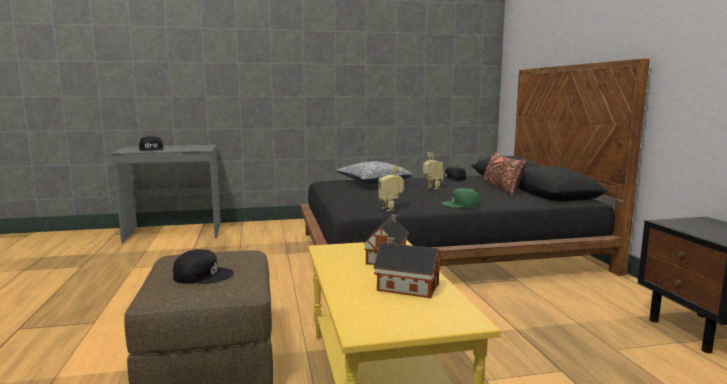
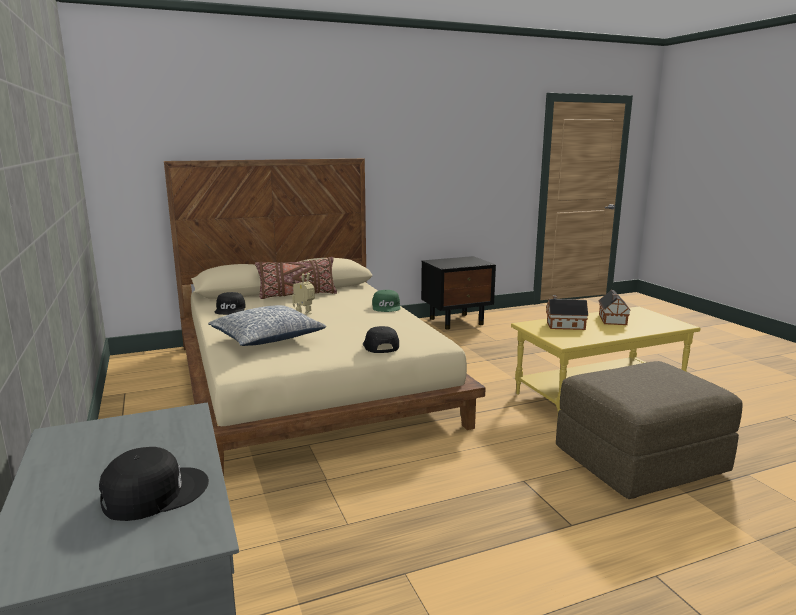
camera: 100 degrees left, 5 degrees up
black cap [173,249,234,284] -> black cap moved to [363,326,399,353]
black bed [301,58,650,276] -> beige bed [164,158,486,476]
toy robot [378,165,404,211] -> none

